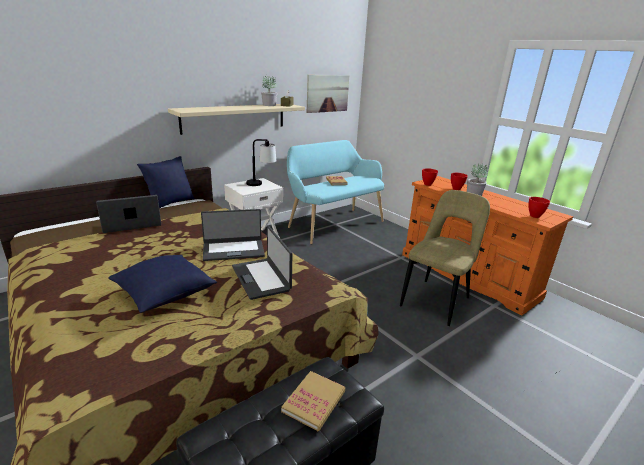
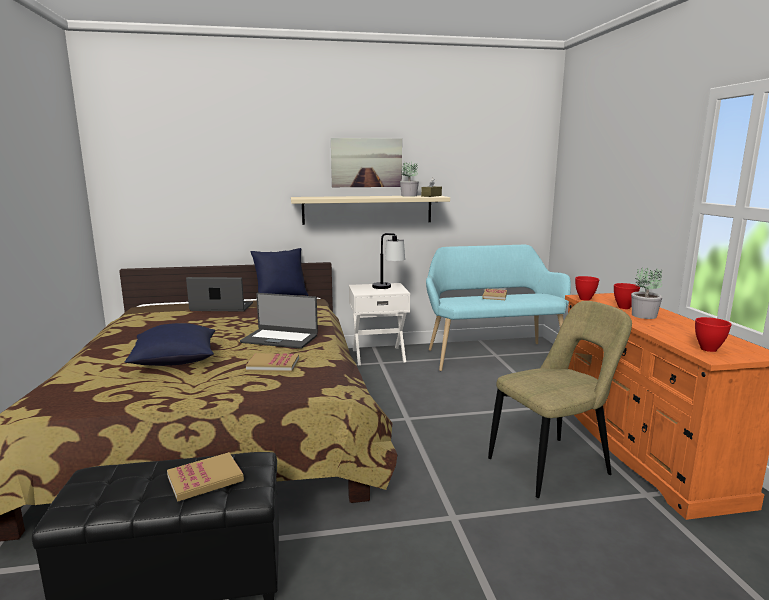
camera: 30 degrees right, 10 degrees down
laptop [232,226,292,300] -> book [246,353,299,372]
picture [307,75,350,113] -> picture moved to [331,138,402,187]

